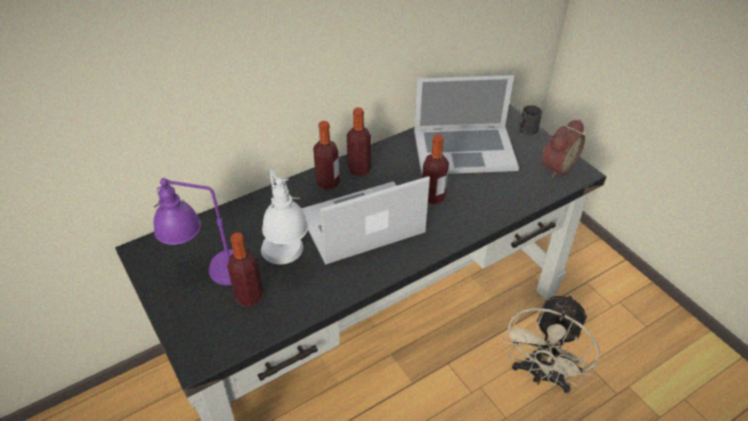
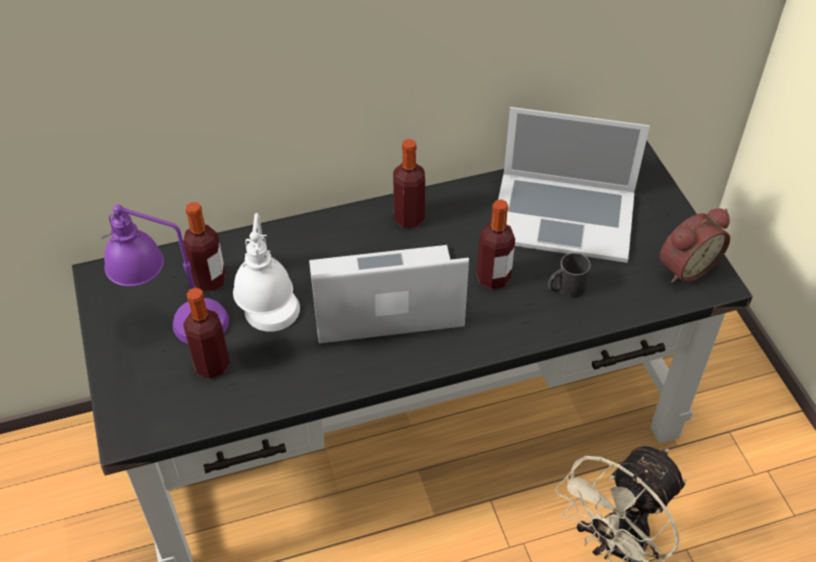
camera: 15 degrees right, 5 degrees up
bottle [313,121,340,190] -> bottle moved to [183,202,226,292]
black mug [517,105,542,135] -> black mug moved to [548,253,591,298]

